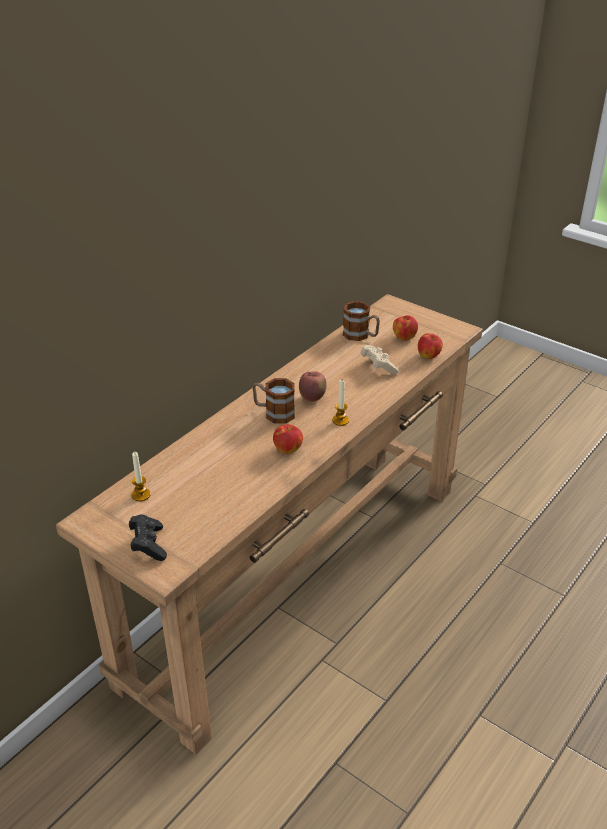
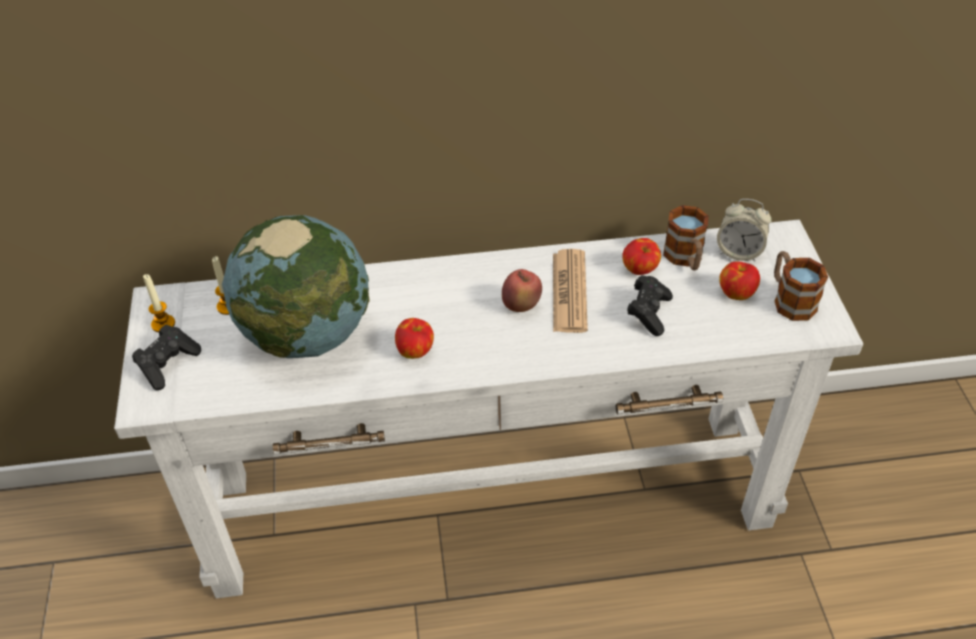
camera: 45 degrees right, 10 degrees up
brown console table [56,294,483,755] -> white console table [114,219,863,598]
mug [253,378,295,423] -> mug moved to [774,251,828,321]
candle [332,380,349,426] -> candle moved to [143,274,175,332]
beige game controller [361,345,399,374] -> black game controller [627,275,673,336]
apple [418,333,443,359] -> apple moved to [622,238,661,275]
none -> globe [222,215,370,358]
none -> newspaper [553,249,588,333]
none -> alarm clock [717,199,772,261]

